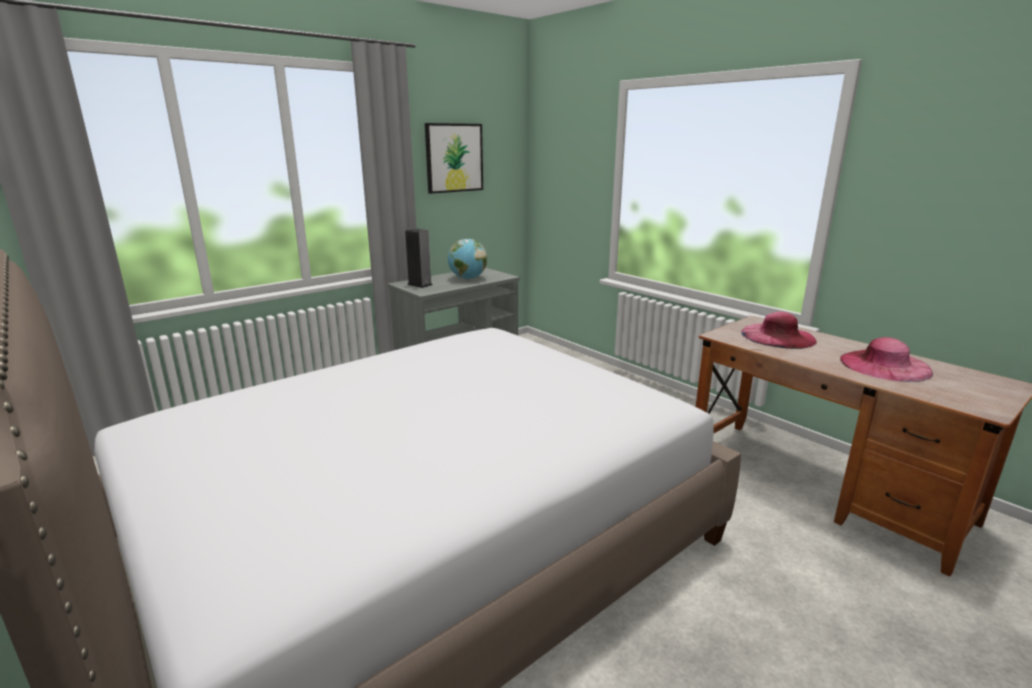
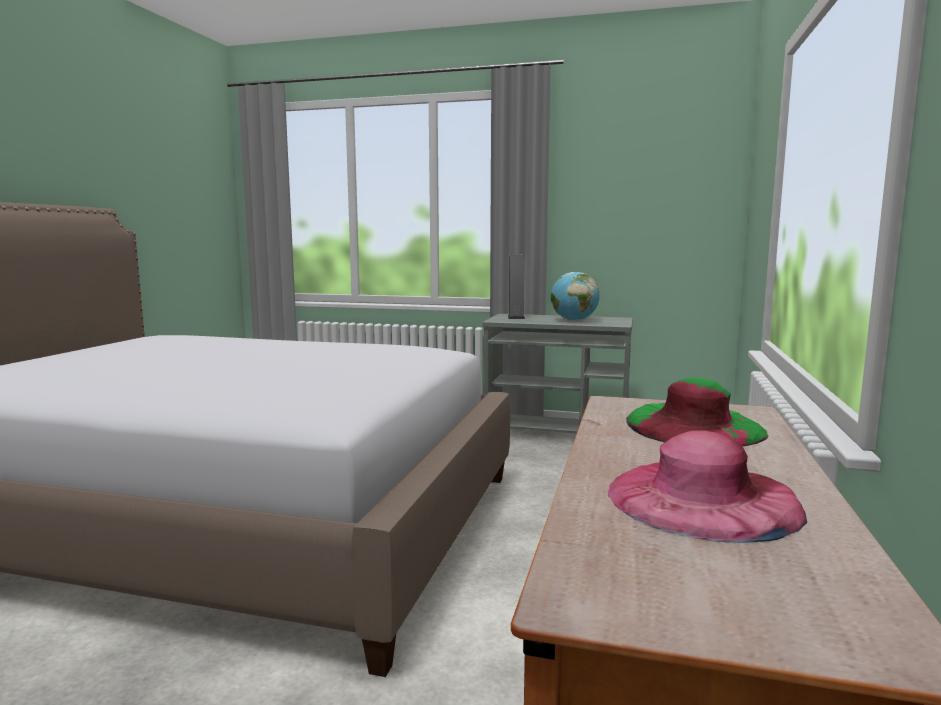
camera: 55 degrees right, 10 degrees down
picture [425,123,483,194] -> none
pink hat [741,312,817,349] -> green hat [626,378,769,446]

